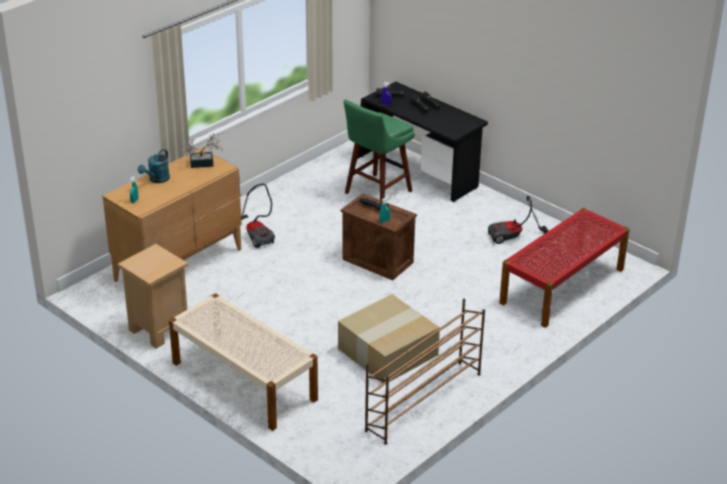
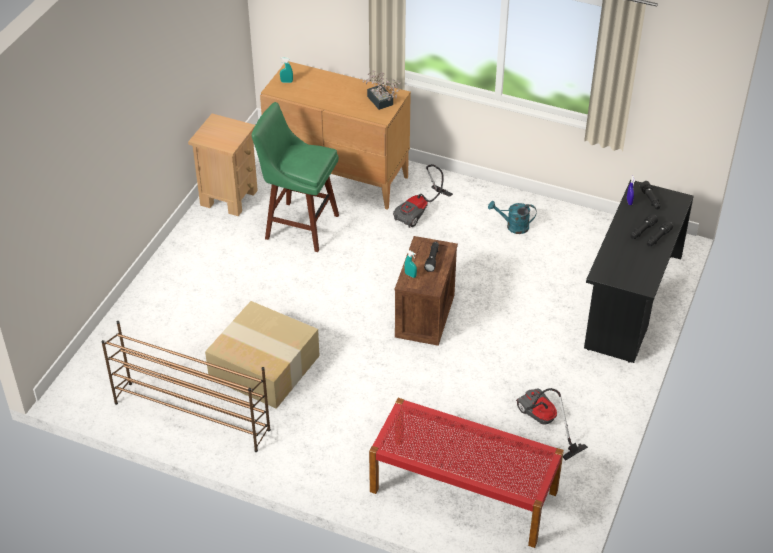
camera: 70 degrees right, 10 degrees up
turquoise watering can [138,149,170,183] -> turquoise watering can moved to [488,201,537,234]
beige bench [169,293,318,431] -> none
green stool [343,99,415,201] -> green stool moved to [251,102,339,252]

